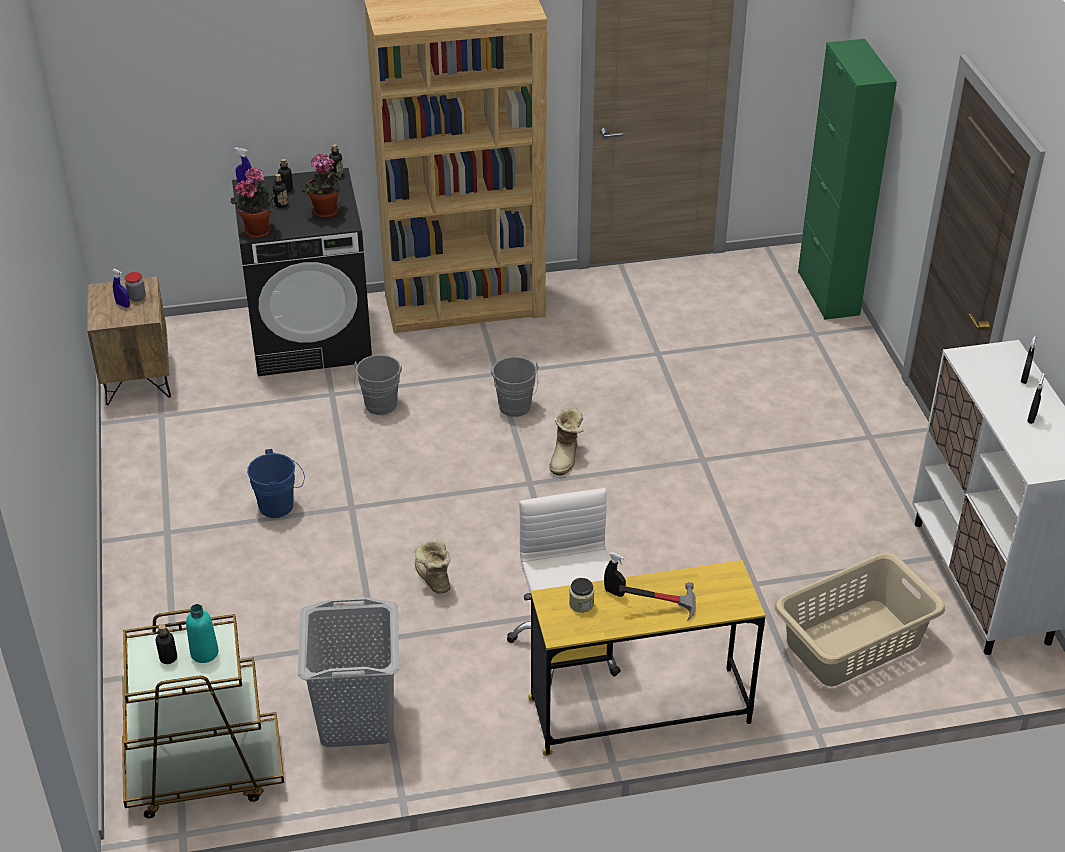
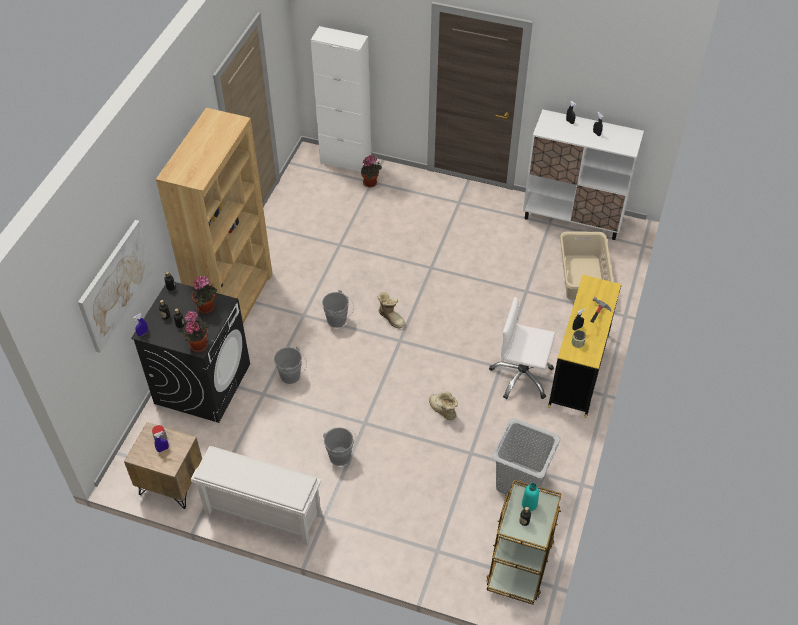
camera: 60 degrees left, 10 degrees up
blue bucket [247,449,305,518] -> grey bucket [323,427,356,466]
boot [415,539,451,594] -> boot turned 45 degrees clockwise [429,391,458,420]
green cabinet [798,39,897,320] -> white cabinet [311,26,371,172]
none -> picture [78,220,153,353]
none -> white shoe rack [191,446,321,545]
none -> potted plant [361,155,382,187]

